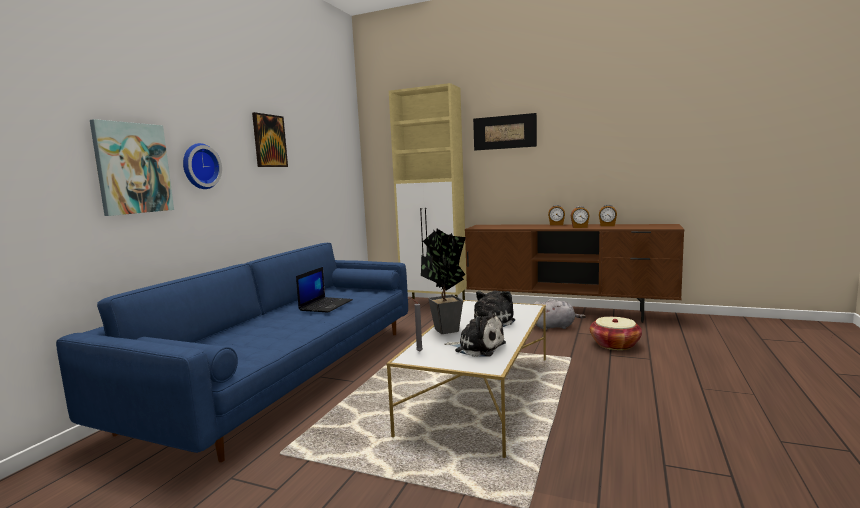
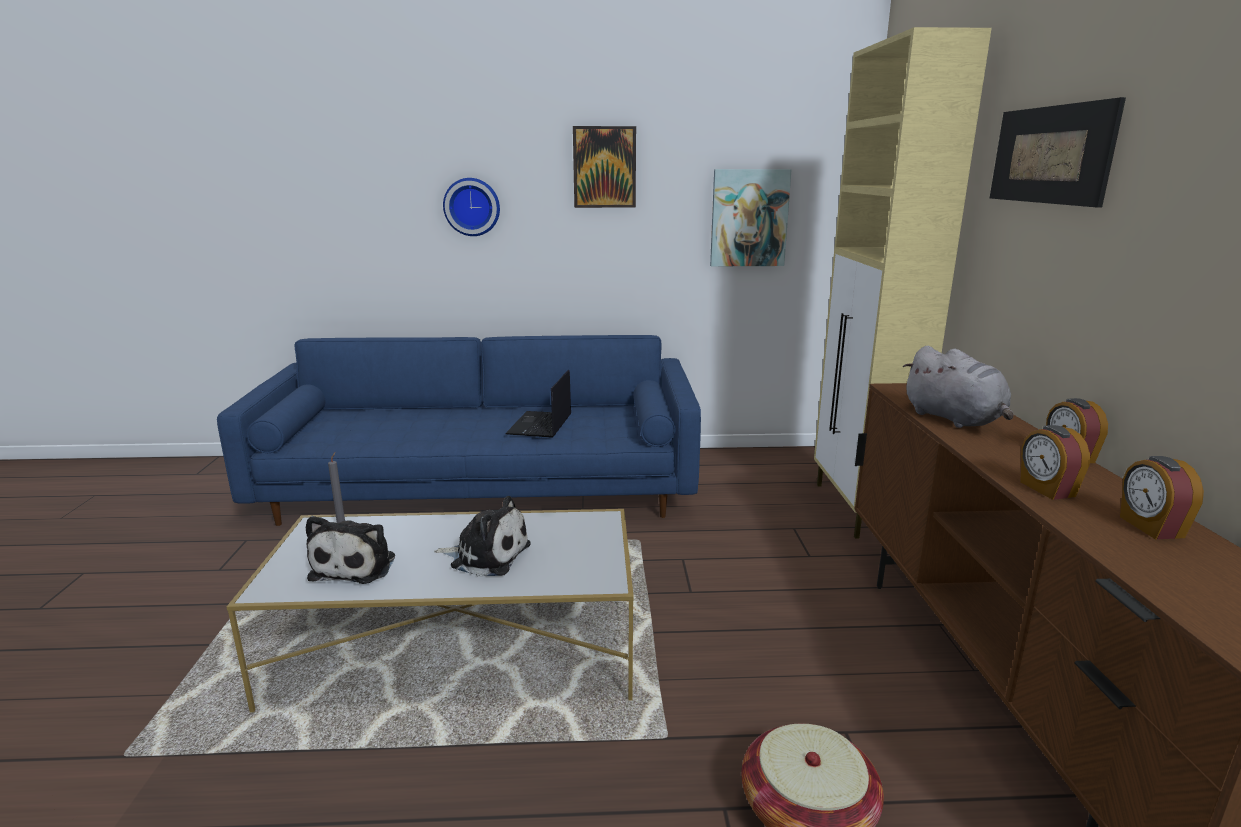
camera: 65 degrees right, 10 degrees up
picture [90,119,174,216] -> picture moved to [710,169,792,267]
laptop [296,267,353,312] -> laptop turned 105 degrees clockwise [505,369,571,438]
potted plant [421,229,466,334] -> none
grey plush toy [533,299,586,330] -> grey plush toy moved to [903,346,1013,428]

